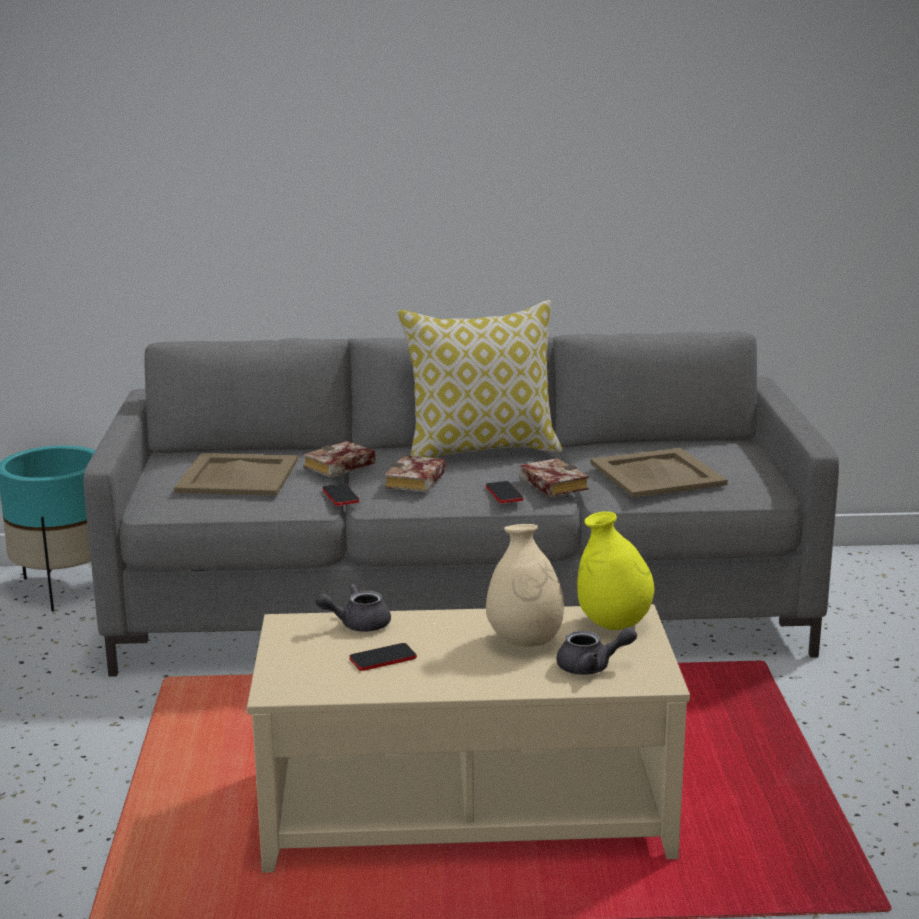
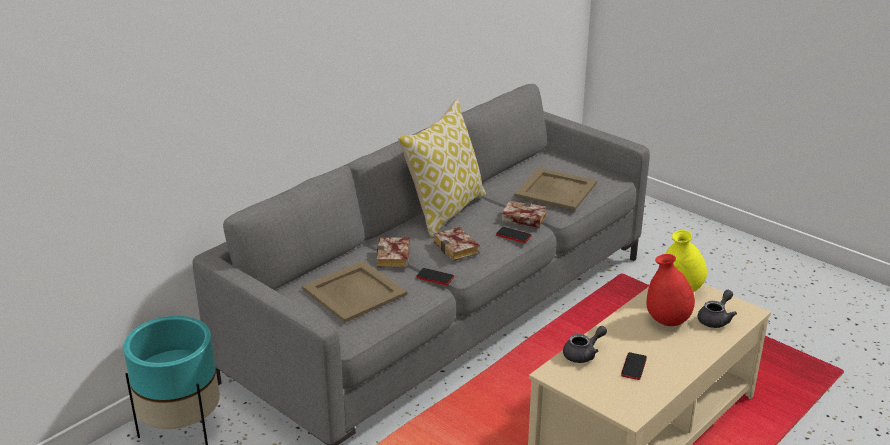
camera: 45 degrees left, 10 degrees up
grey teapot [315,584,391,632] -> grey teapot turned 150 degrees counterclockwise [563,326,607,363]
beige vase [486,524,564,647] -> red vase [647,254,695,326]

